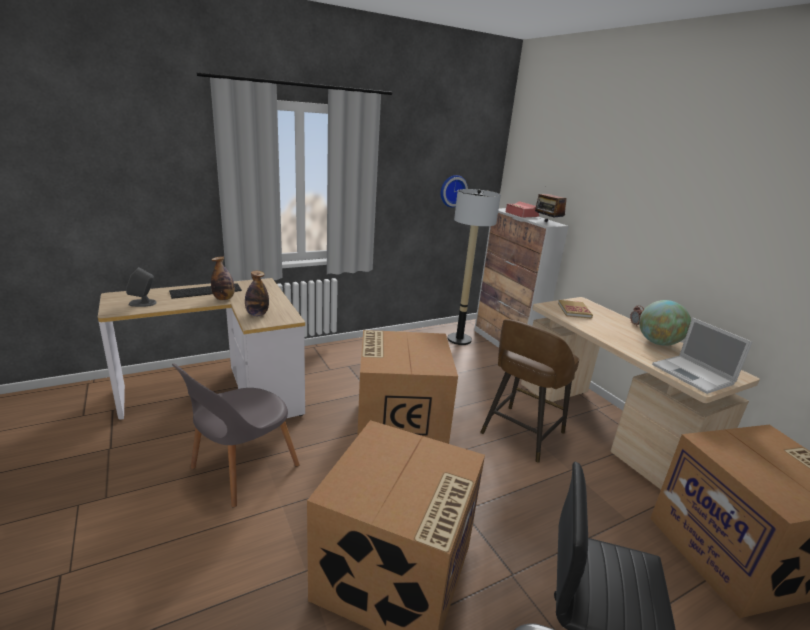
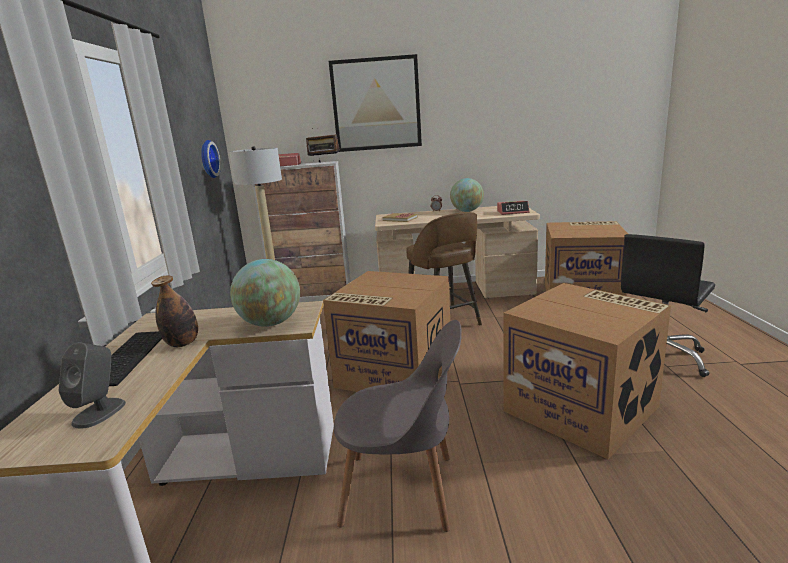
camera: 60 degrees left, 5 degrees down
grey chair [172,363,300,507] -> grey chair turned 60 degrees counterclockwise [334,320,462,532]
bottle [245,271,269,316] -> globe [230,259,300,327]
laptop [652,318,752,394] -> alarm clock [497,201,530,215]
none -> picture [329,54,422,152]

